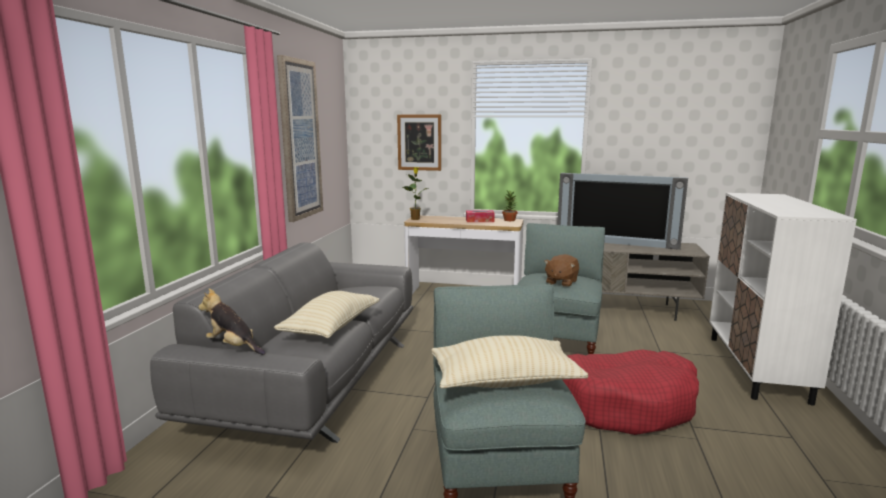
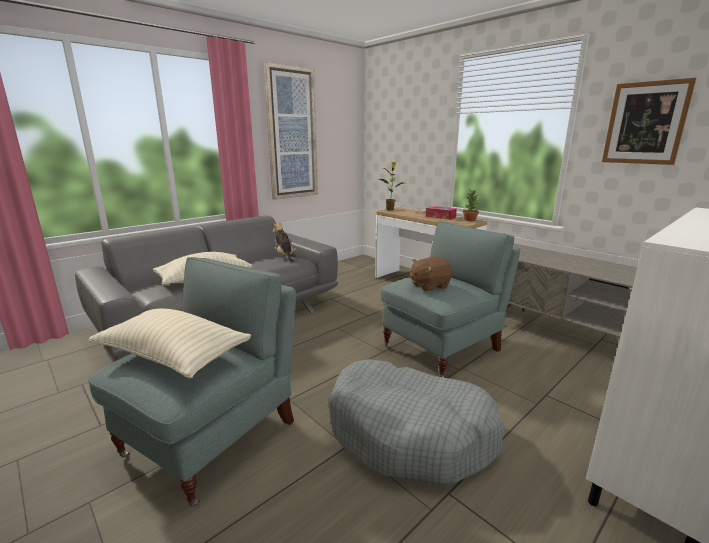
camera: 35 degrees right, 5 degrees up
plush toy [198,288,265,355] -> plush toy moved to [273,222,296,263]
picture [397,115,441,171] -> picture moved to [602,78,696,165]
television [557,173,688,250] -> none
red dog bed [563,349,699,435] -> grey dog bed [329,359,506,485]

